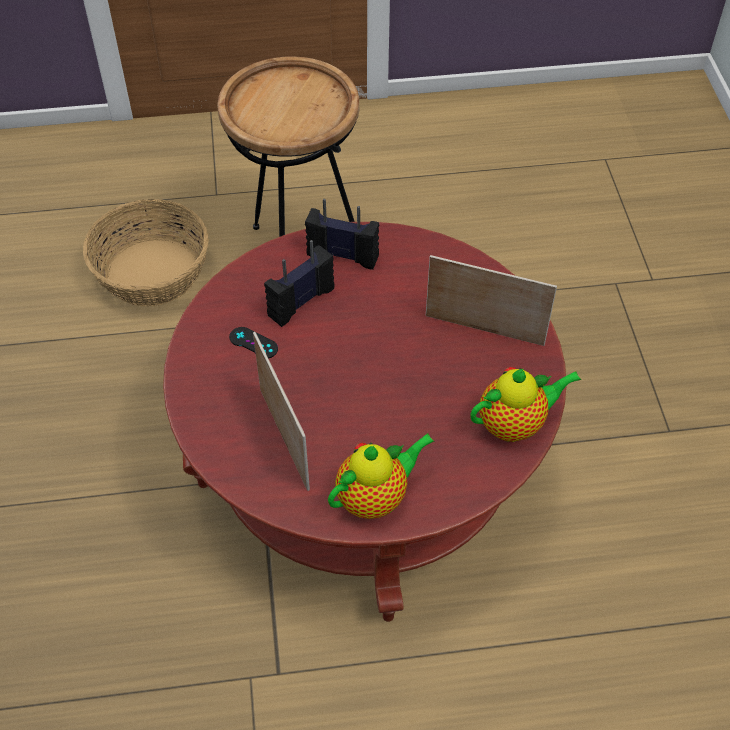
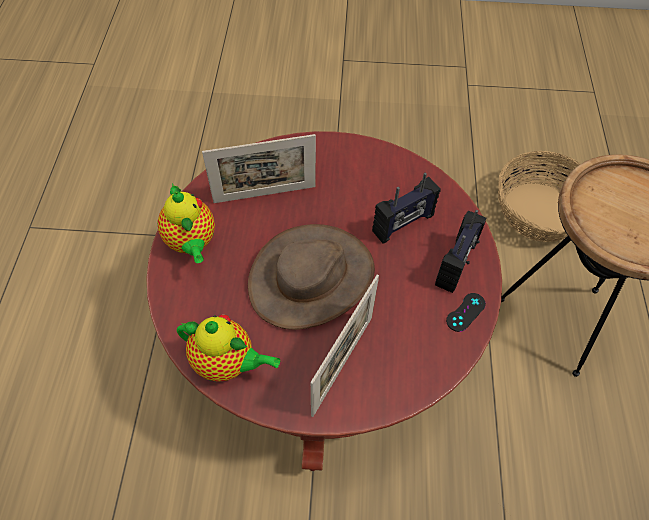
camera: 100 degrees right, 5 degrees up
black game controller [229,327,278,359] -> black game controller moved to [446,293,486,332]
radio [264,240,334,327] -> radio turned 90 degrees clockwise [372,172,441,244]
teapot [470,367,581,442] -> teapot turned 60 degrees counterclockwise [177,315,280,382]
none -> brown hat [248,224,375,330]

